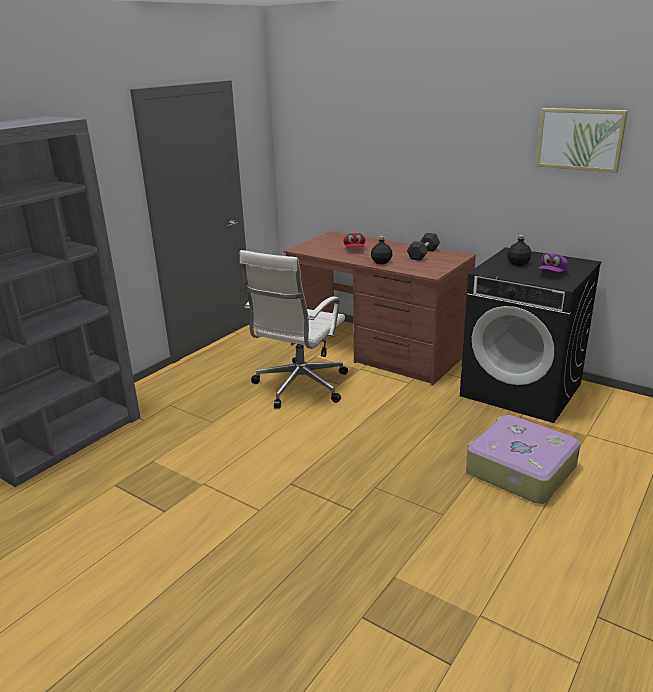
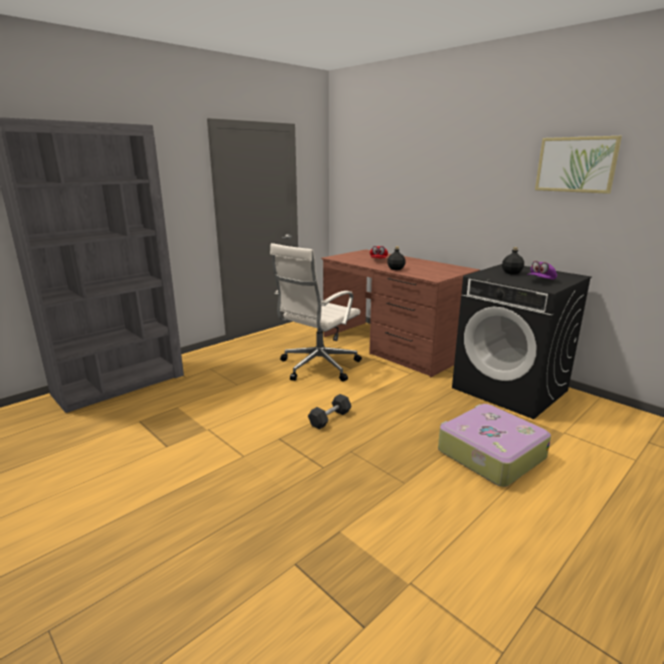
camera: 10 degrees right, 5 degrees down
black dumbbell [407,233,440,261] -> black dumbbell moved to [308,394,352,430]

